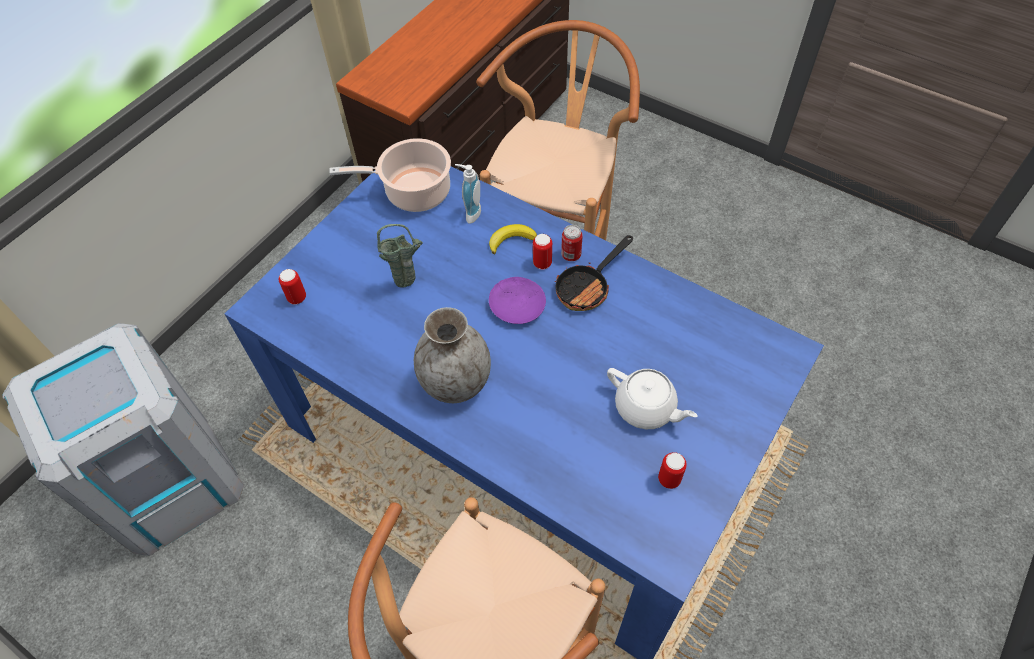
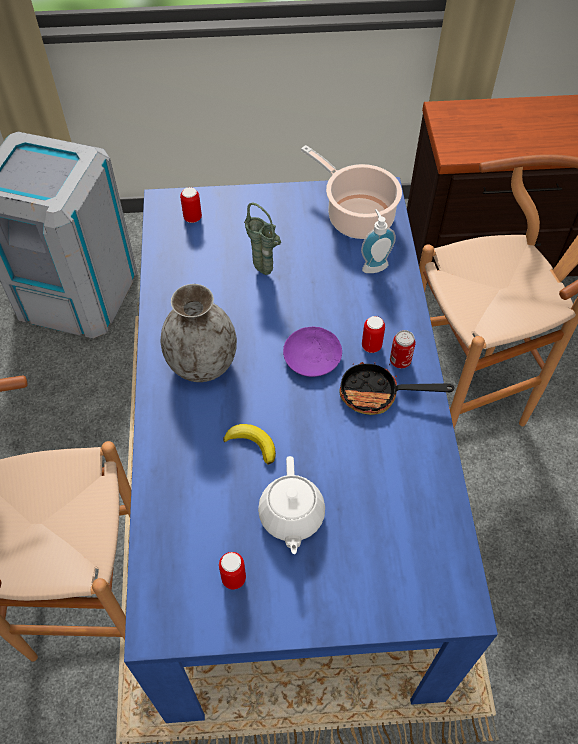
camera: 50 degrees right, 0 degrees up
banana [489,224,537,254] -> banana moved to [223,424,276,464]

